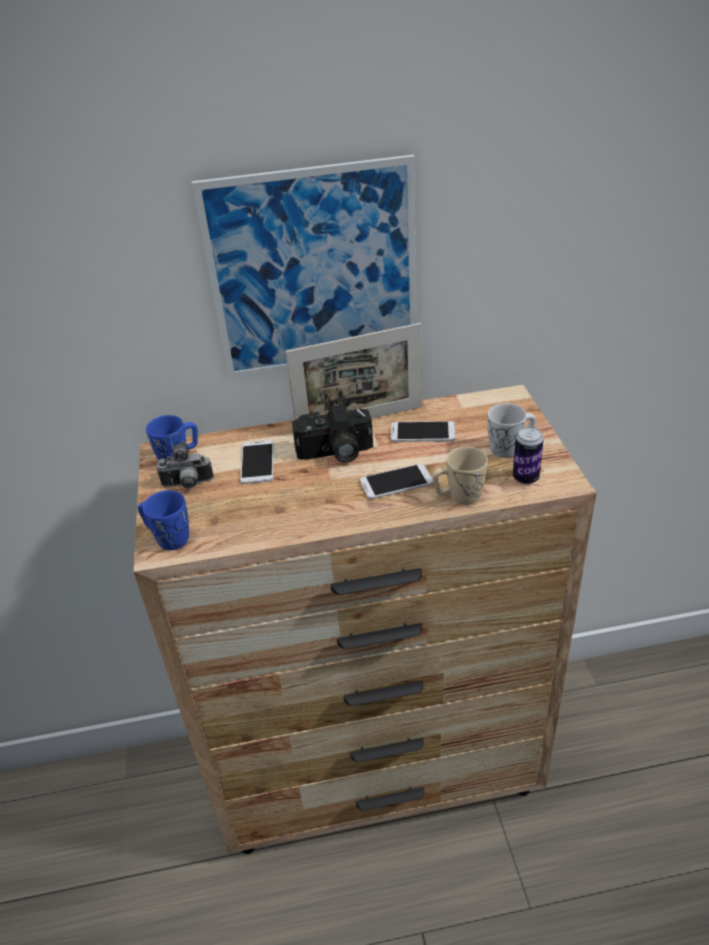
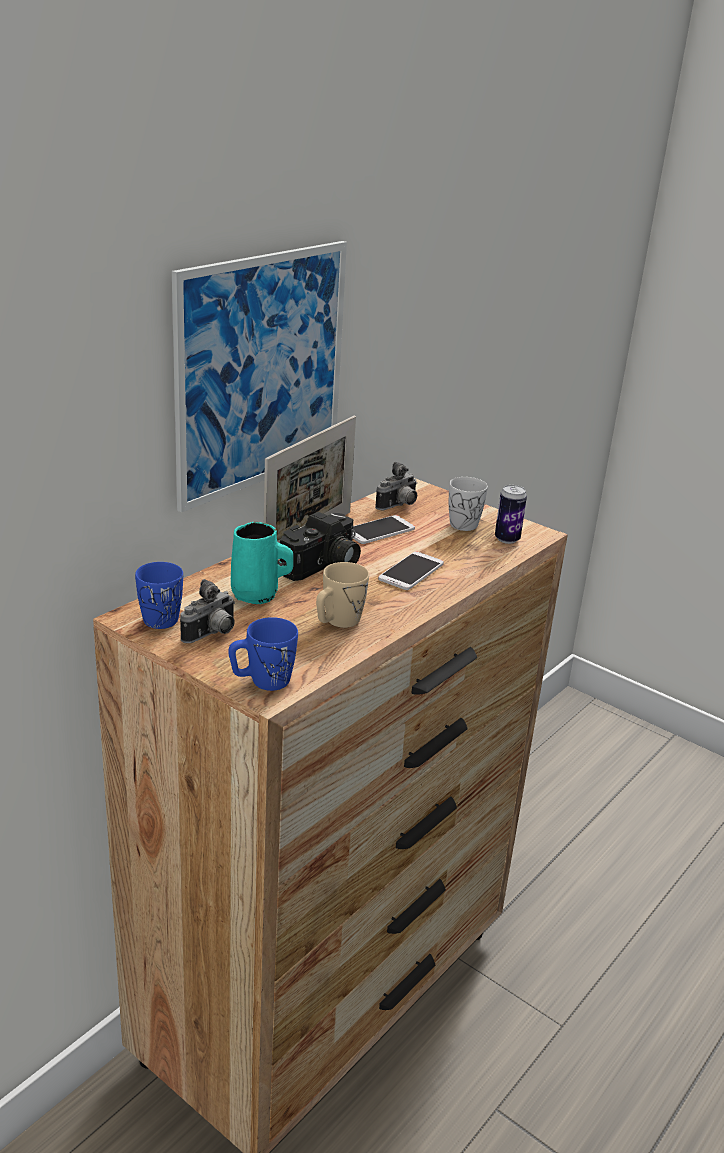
camera: 45 degrees left, 10 degrees down
phone [240,440,274,484] -> turquoise mug [231,522,293,604]
beige mug [432,447,488,505] -> beige mug moved to [316,562,369,628]
none -> camera [375,462,417,510]

